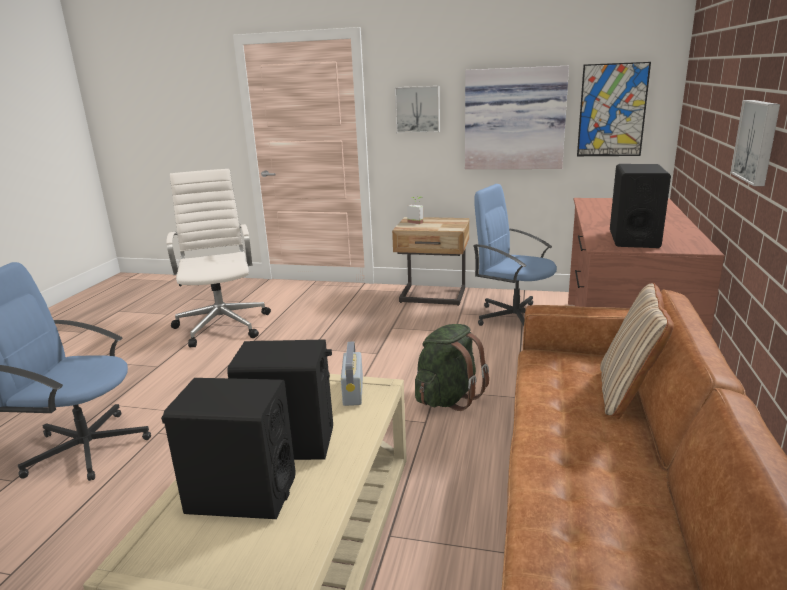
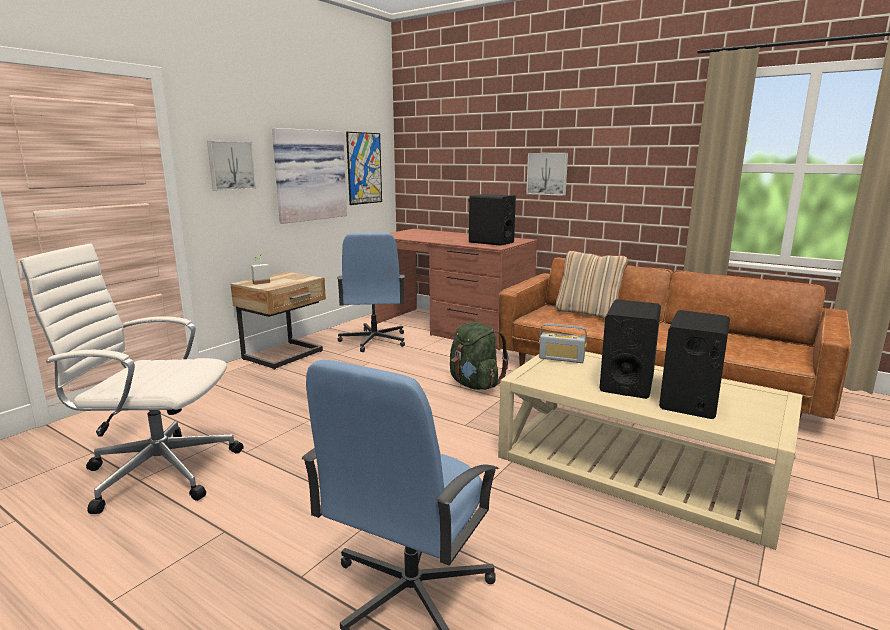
camera: 70 degrees left, 5 degrees down
blue office chair [473,184,557,326] -> blue office chair turned 60 degrees counterclockwise [337,233,405,352]

